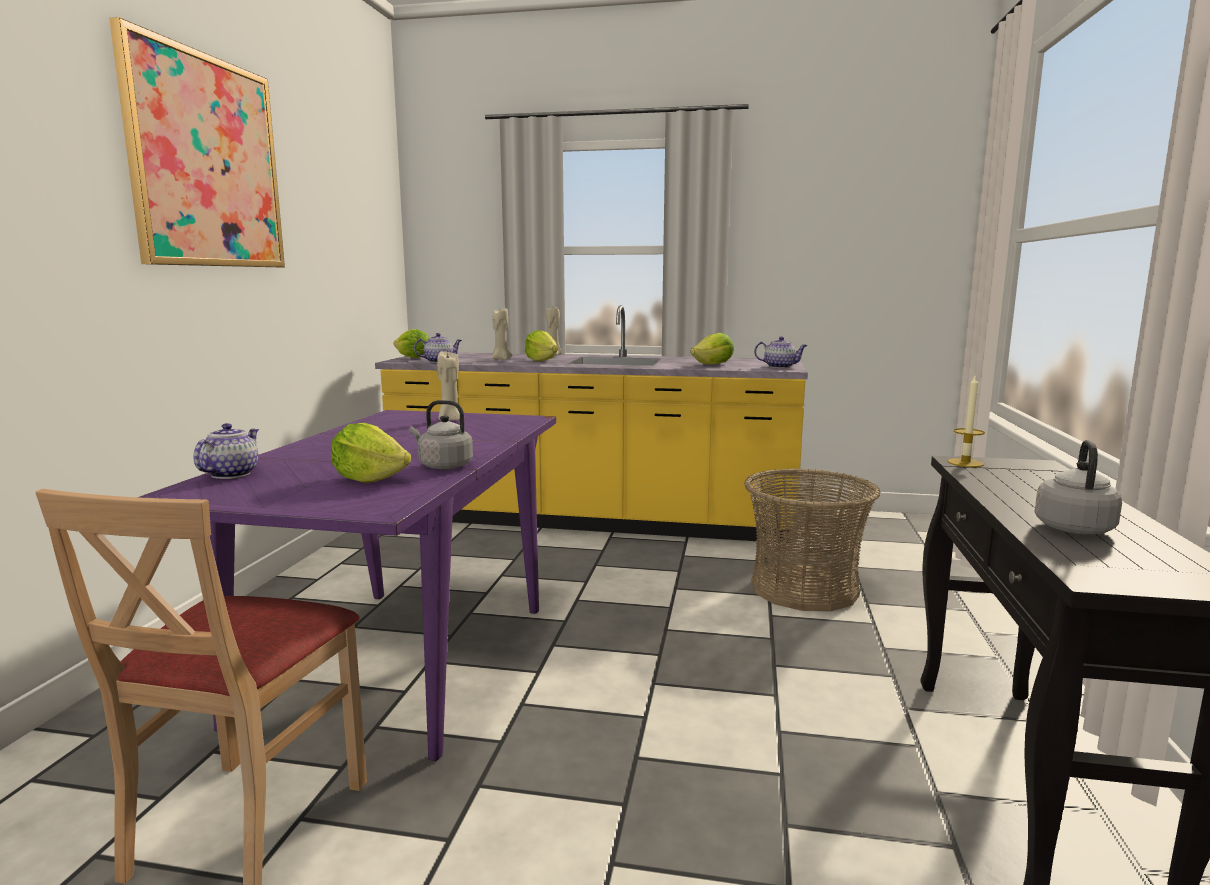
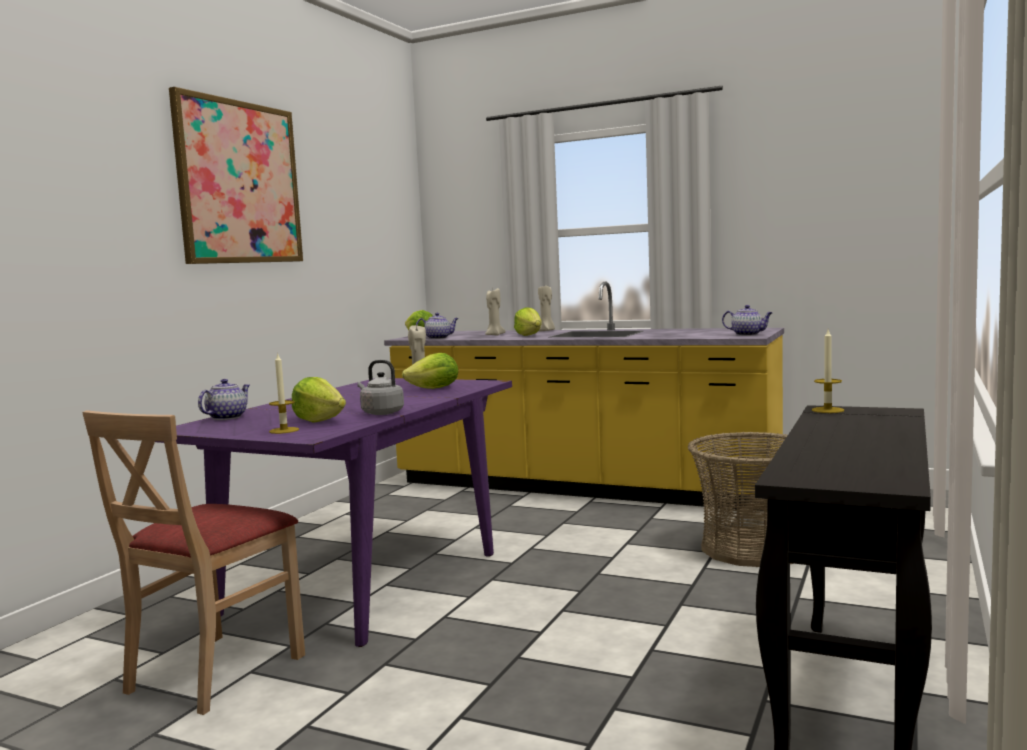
camera: 15 degrees right, 5 degrees down
lettuce [691,333,734,365] -> lettuce moved to [402,353,458,389]
grey kettle [1035,440,1122,534] -> none
none -> candle [269,352,299,434]

